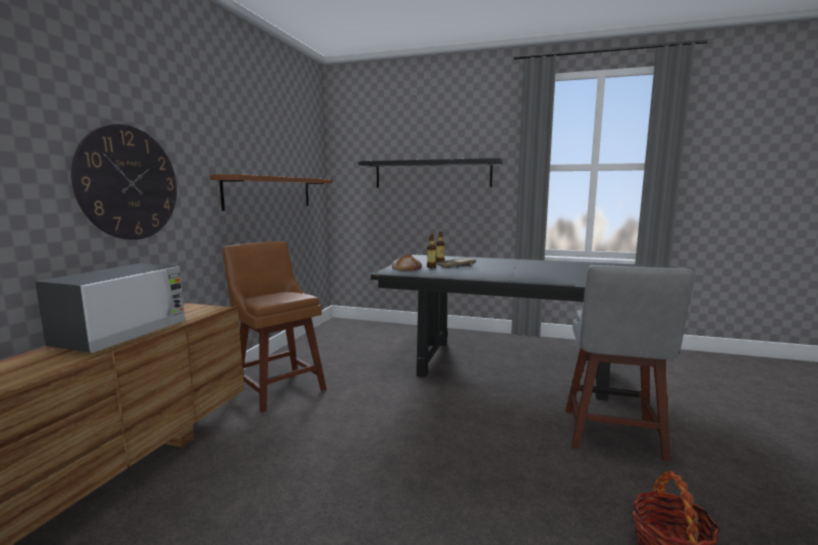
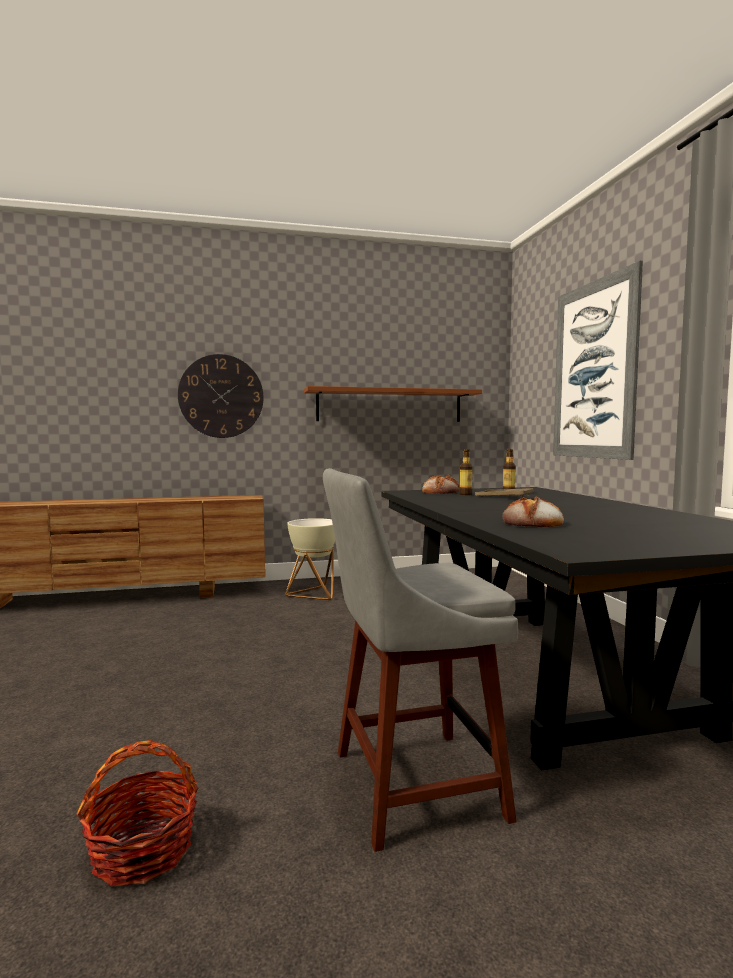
camera: 60 degrees right, 5 degrees down
microwave [35,263,186,353] -> none
brown chair [223,241,326,413] -> planter [285,518,335,600]
black shelf [358,158,503,188] -> picture [553,261,643,460]
none -> bread [503,496,564,527]

